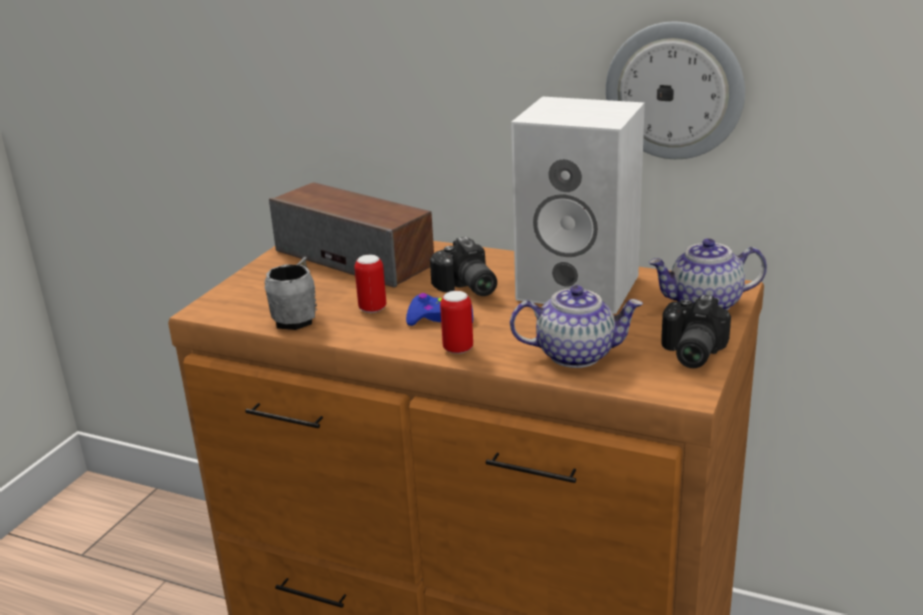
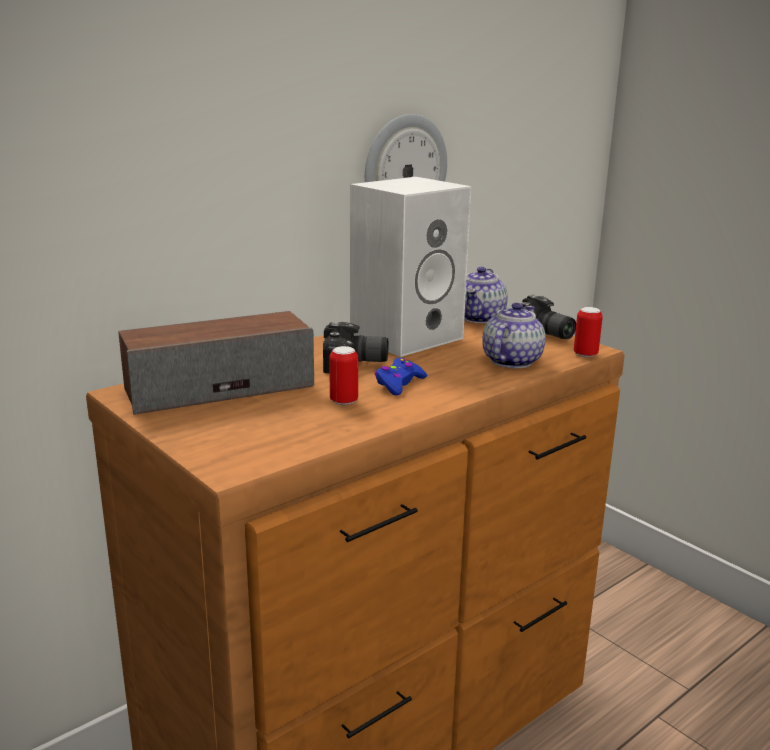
camera: 65 degrees left, 5 degrees down
grey mug [265,257,317,330] -> none
can [440,291,473,354] -> can moved to [574,307,603,357]

